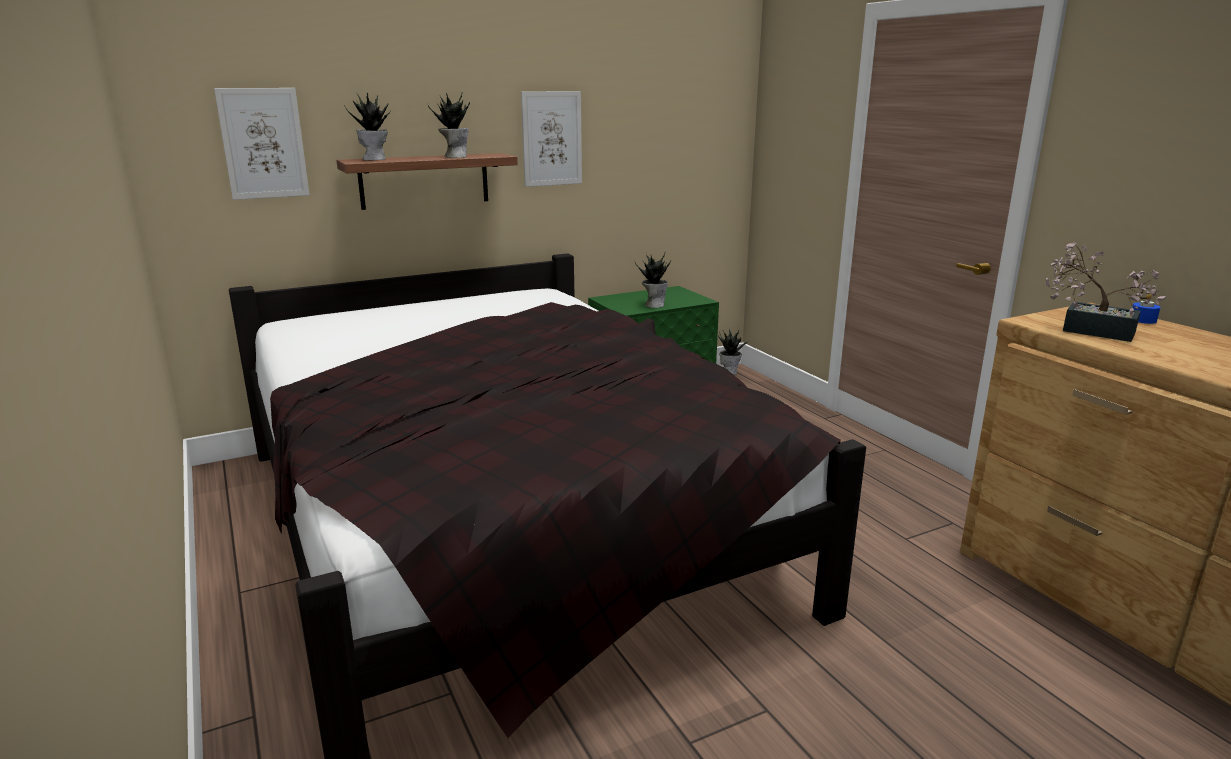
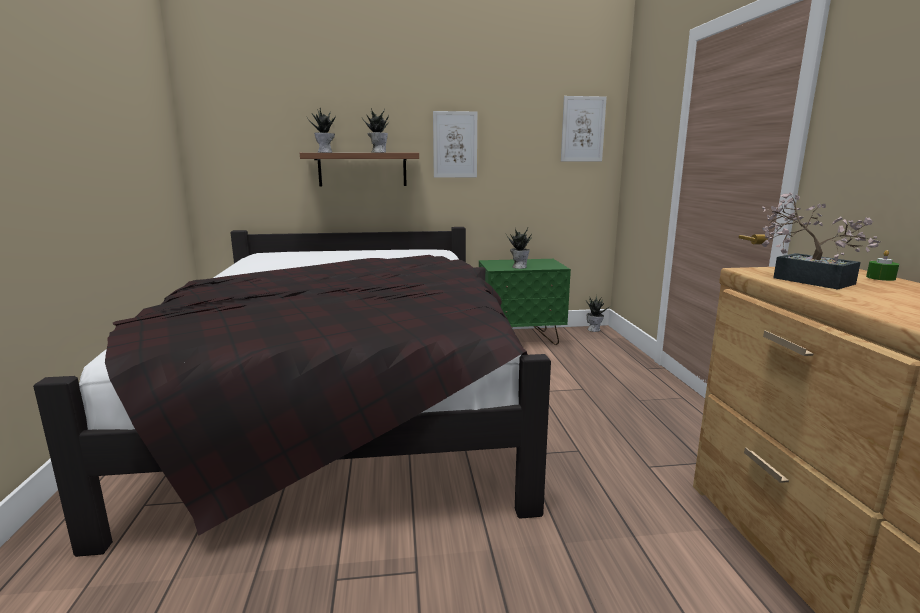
camera: 20 degrees right, 5 degrees down
picture [214,88,310,200] -> picture moved to [561,96,607,161]
blue candle [1132,294,1160,324] -> green candle [866,250,899,281]

